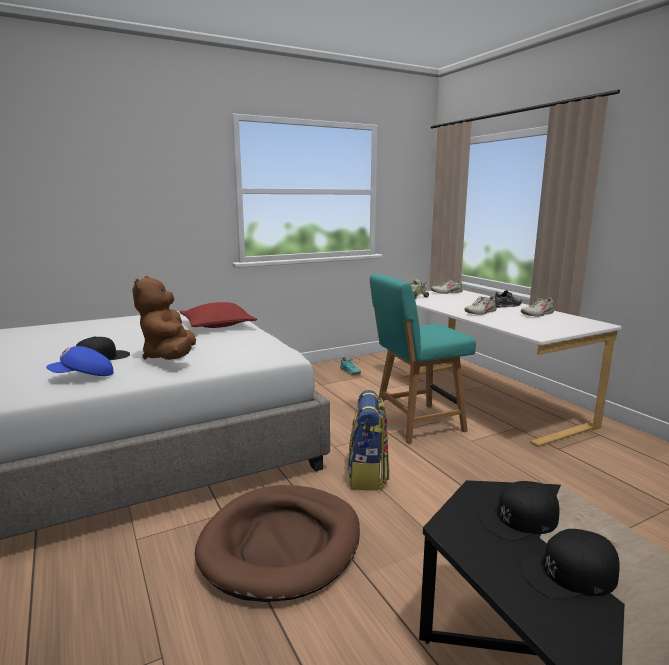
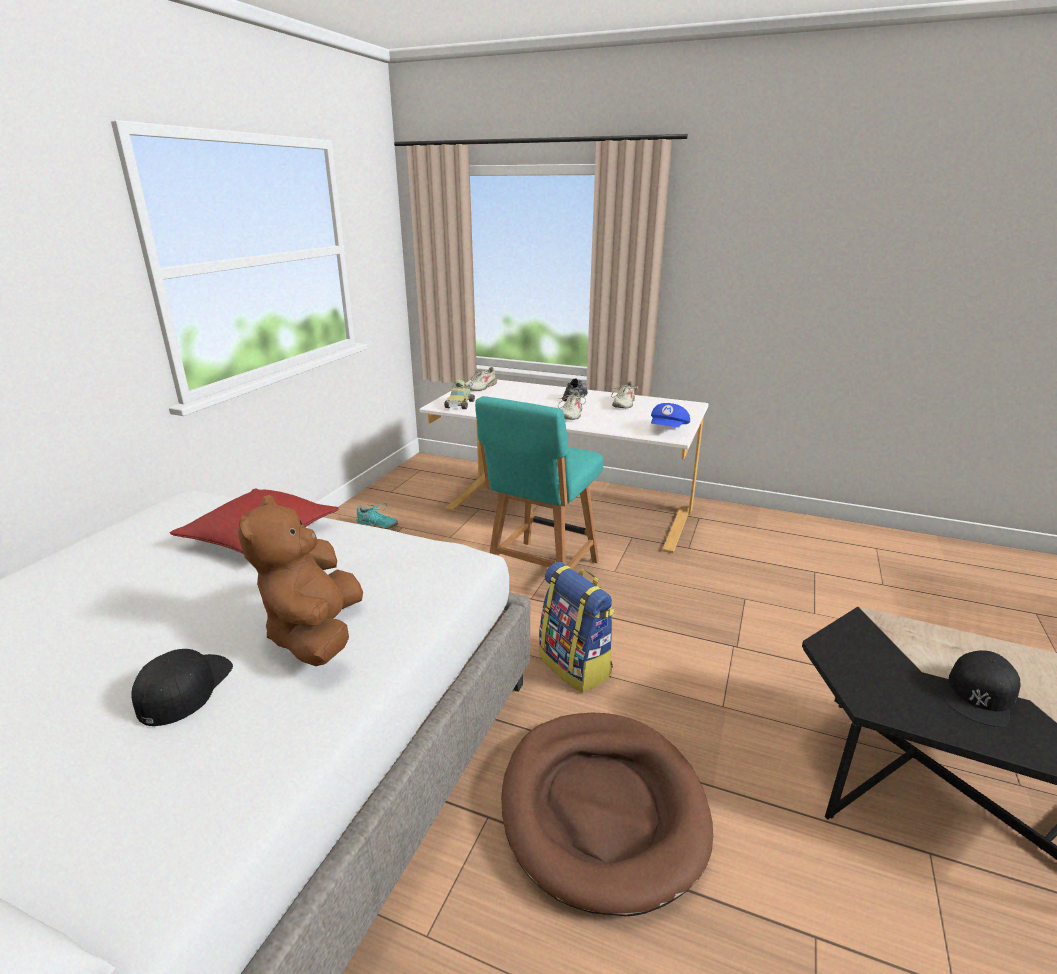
camera: 40 degrees left, 10 degrees up
blue cap [46,346,114,376] -> blue cap moved to [651,403,690,427]
brown plush toy [132,276,196,360] -> brown plush toy turned 45 degrees clockwise [238,495,363,666]
black cap [479,481,559,541] -> none

